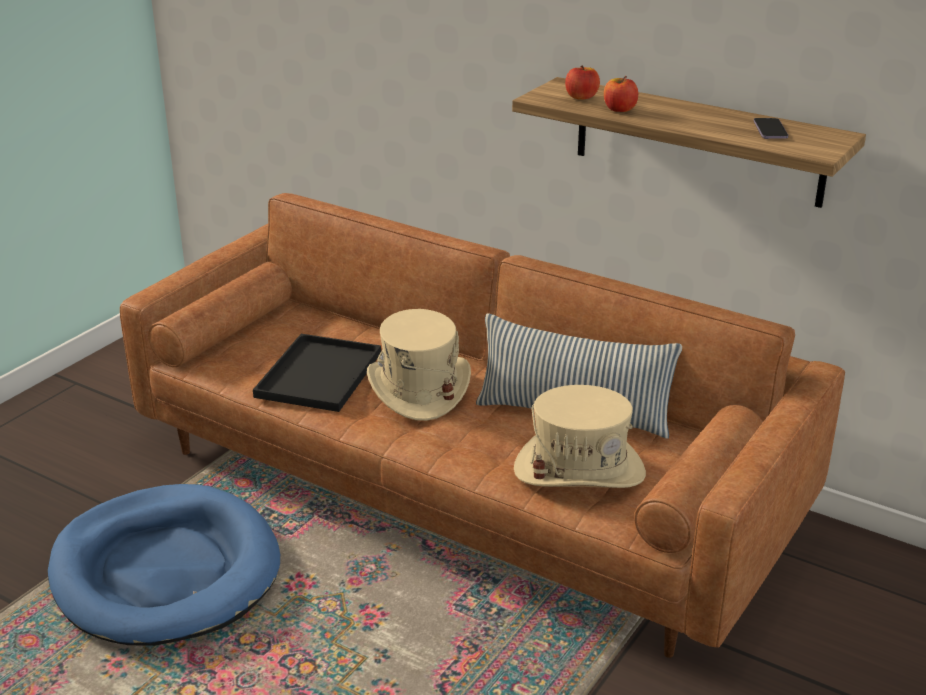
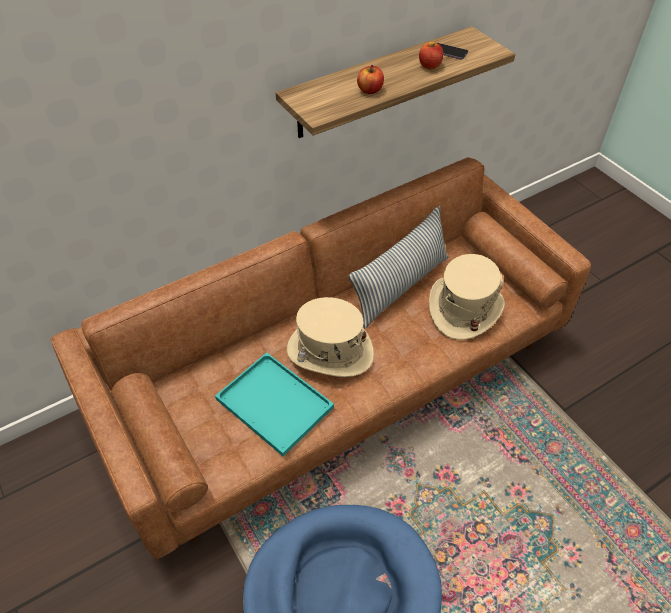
camera: 65 degrees left, 20 degrees up
black tray [253,334,381,412] -> turquoise tray [215,352,334,457]
apple [565,66,600,100] -> apple moved to [419,42,443,69]

